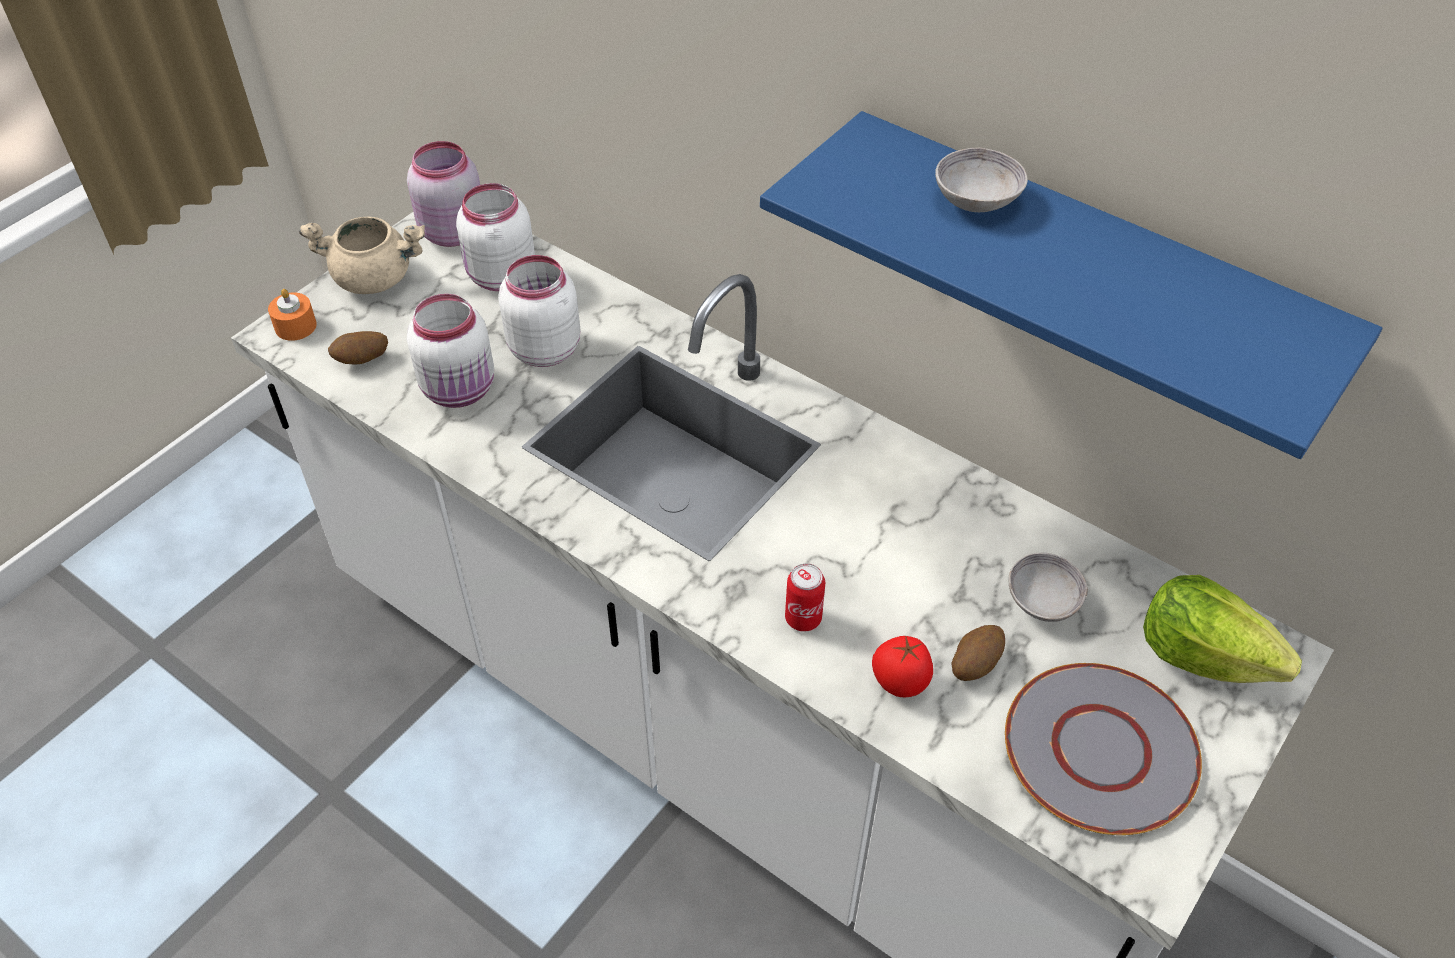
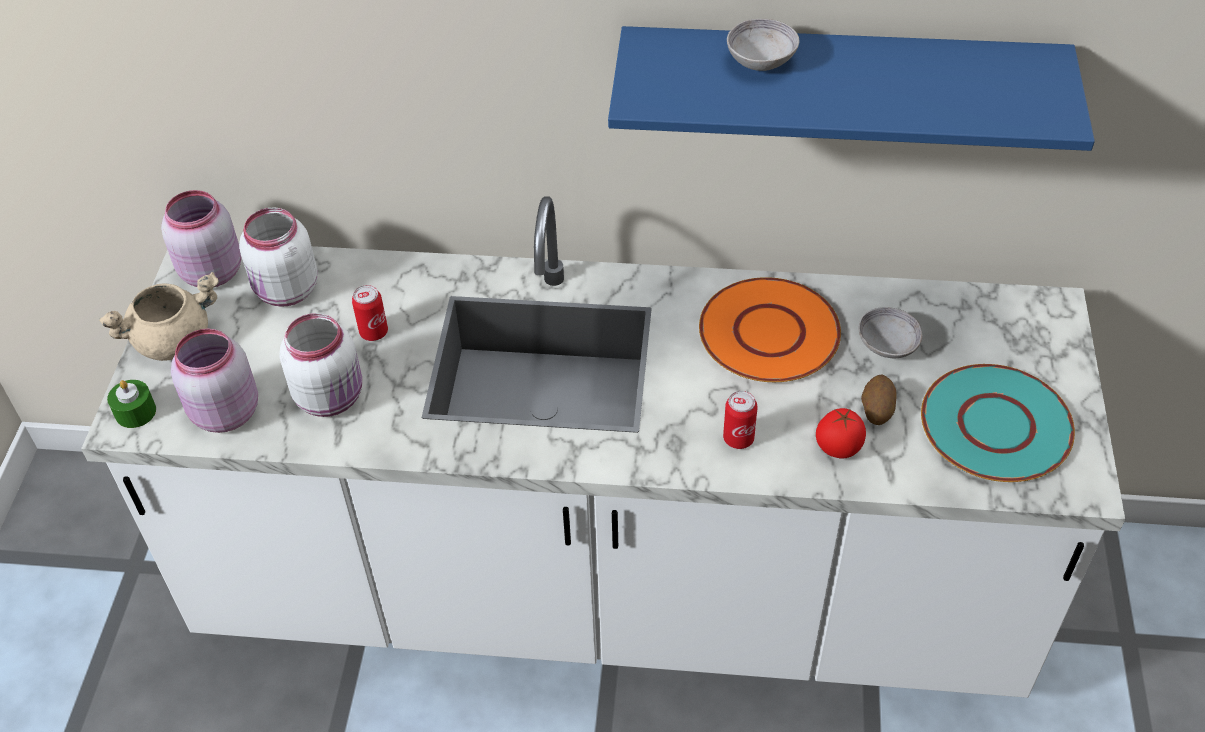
camera: 30 degrees left, 0 degrees up
orange candle [268,289,317,341] -> green candle [107,380,156,428]
potato [328,331,388,364] -> pink jar [171,329,258,433]
white jar [498,255,580,367] -> can [352,285,388,341]
grey plate [1005,663,1202,835] -> turquoise plate [921,364,1075,482]
lettuce [1143,575,1302,683] -> none
none -> orange plate [699,277,841,382]

